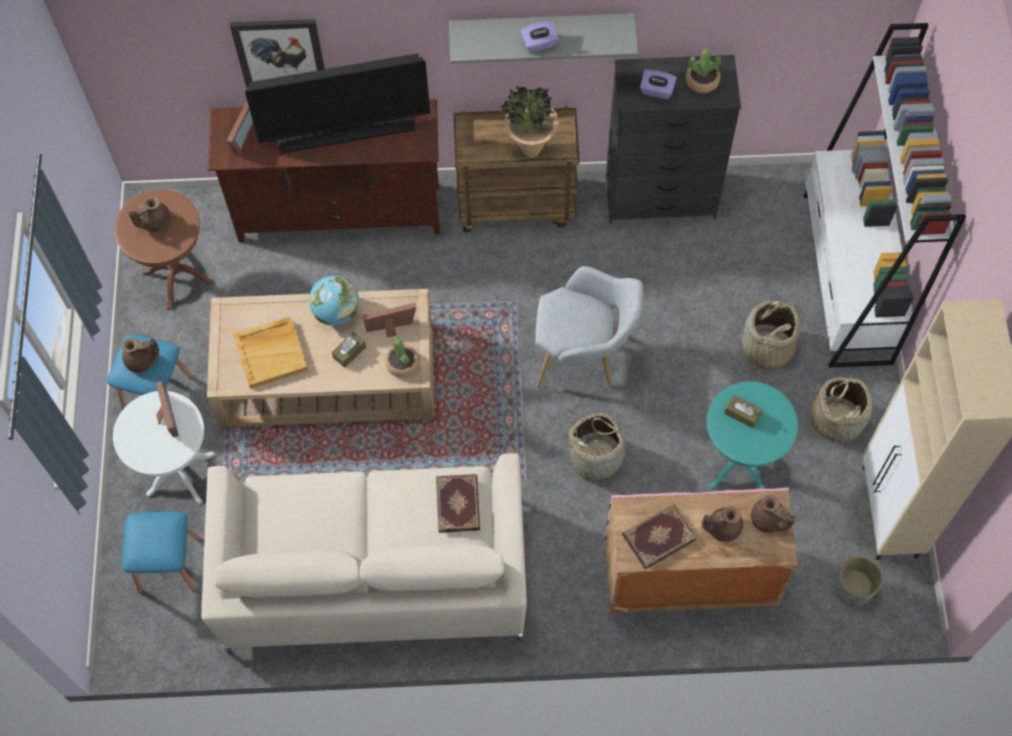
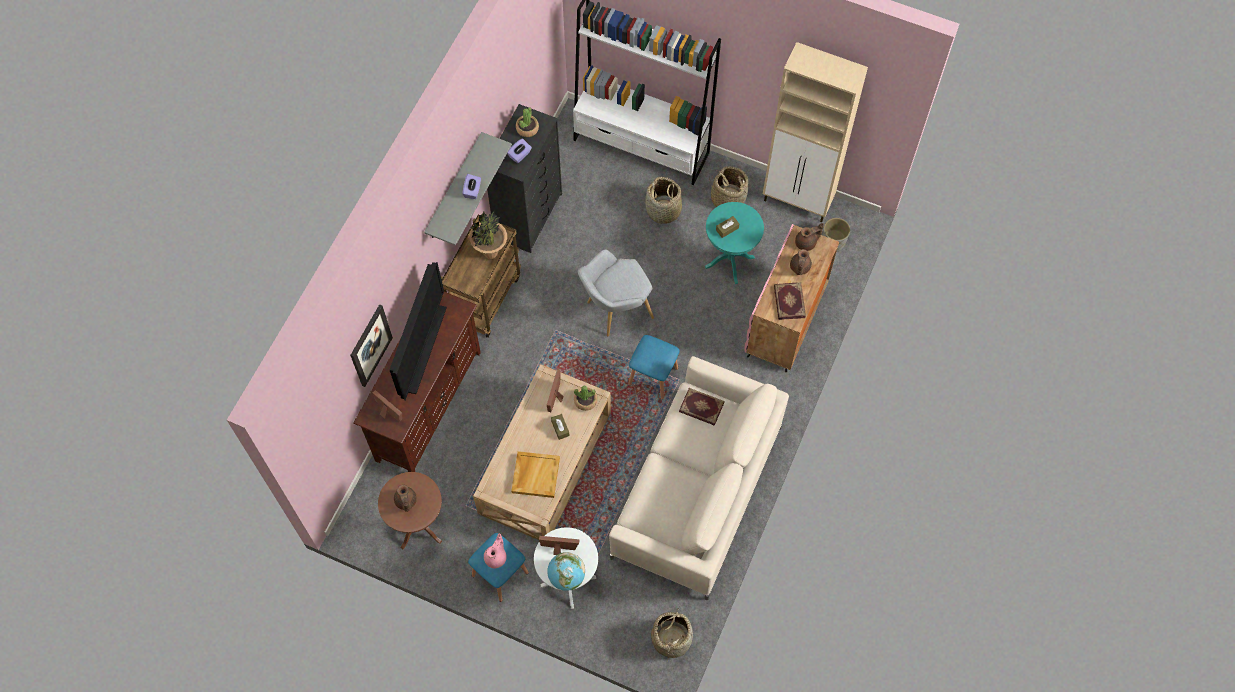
camera: 65 degrees left, 0 degrees up
brown teapot [122,338,159,372] -> pink teapot [484,533,507,568]
blue stool [122,512,200,593] -> blue stool moved to [628,335,680,399]
globe [309,276,359,326] -> globe moved to [547,552,585,591]
grey armchair [535,266,643,388] -> grey armchair turned 150 degrees counterclockwise [578,249,654,336]
basket [564,413,638,481] -> basket moved to [651,607,693,661]

